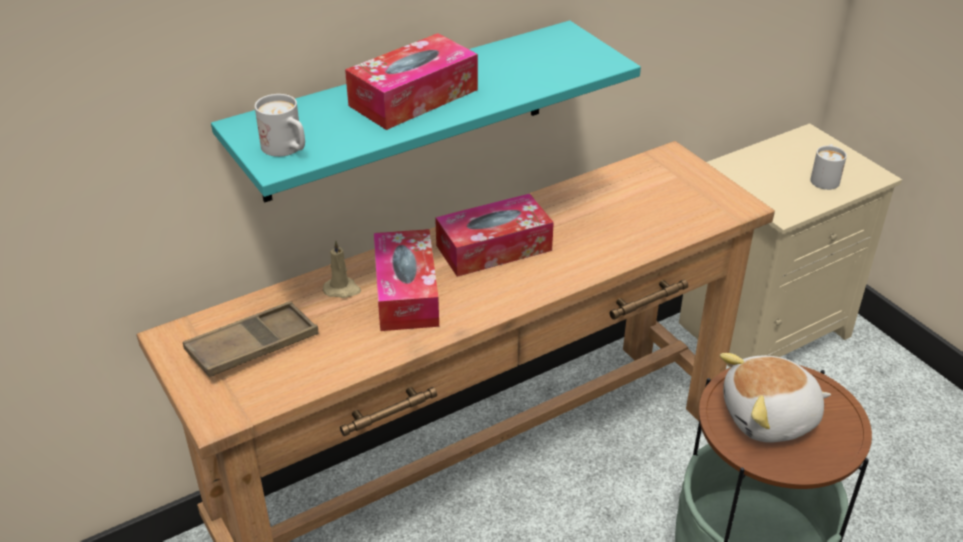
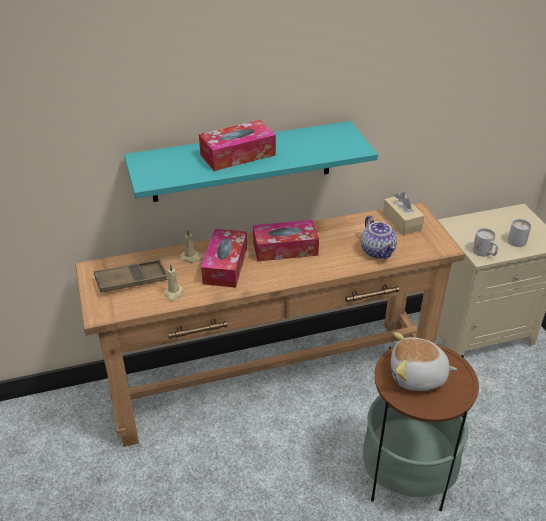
camera: 15 degrees right, 0 degrees up
white mug [255,94,305,157] -> white mug moved to [473,228,498,257]
none -> beige candle [164,264,184,301]
none -> teapot [361,216,397,259]
none -> beige tissue box [383,192,424,235]

